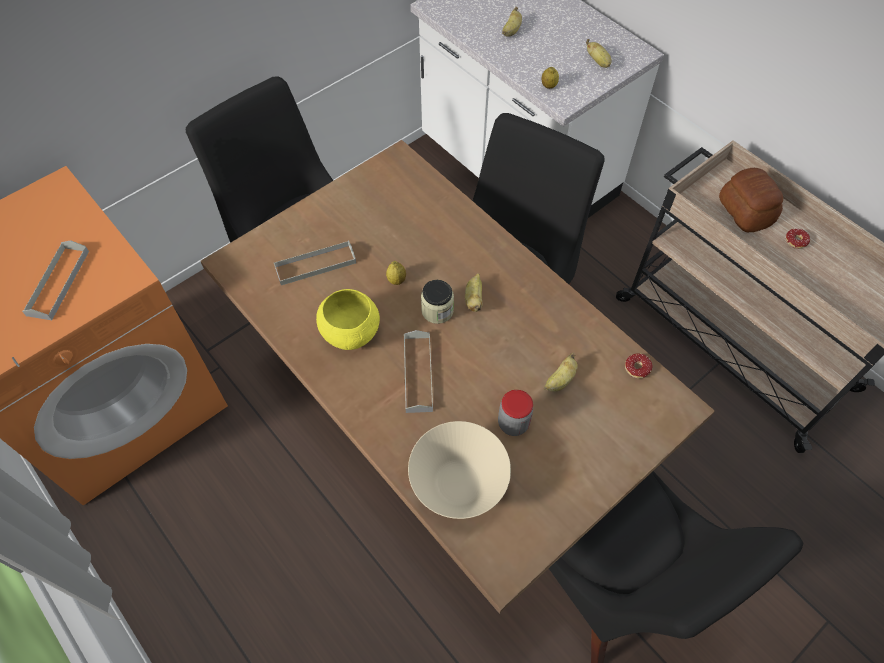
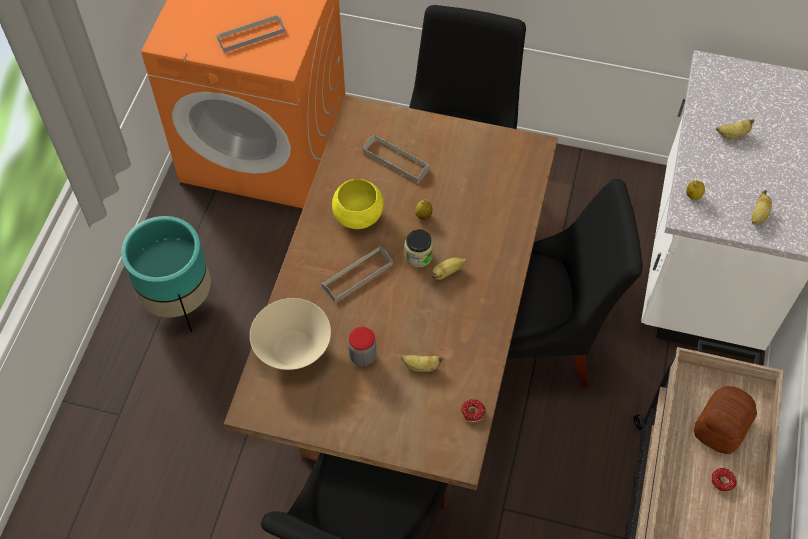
camera: 55 degrees right, 0 degrees up
none -> turquoise planter [121,216,211,332]

